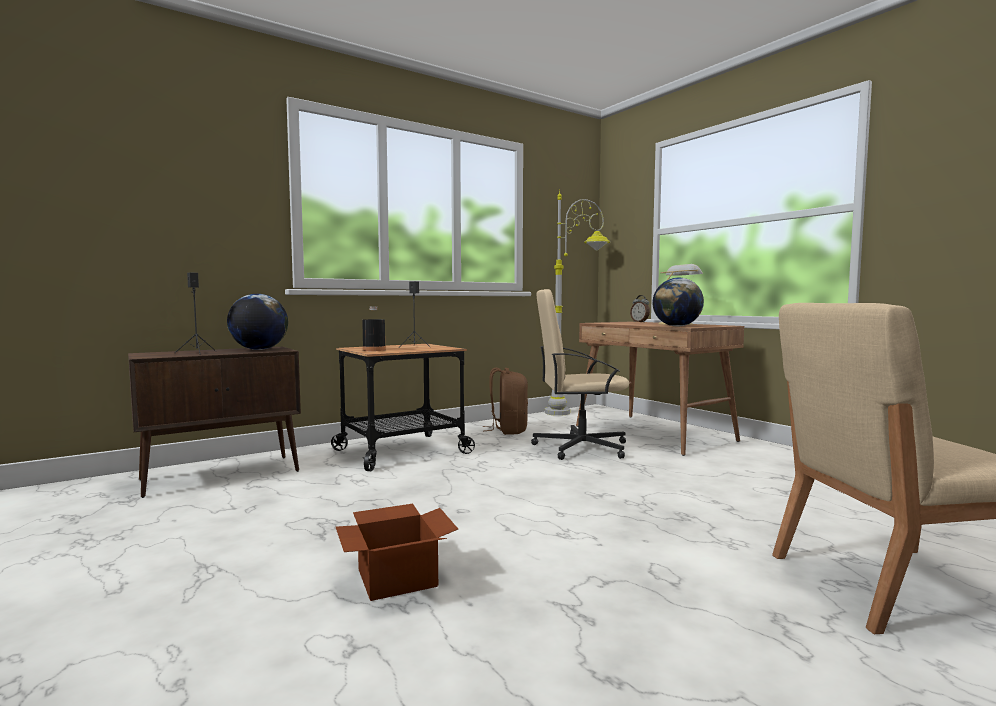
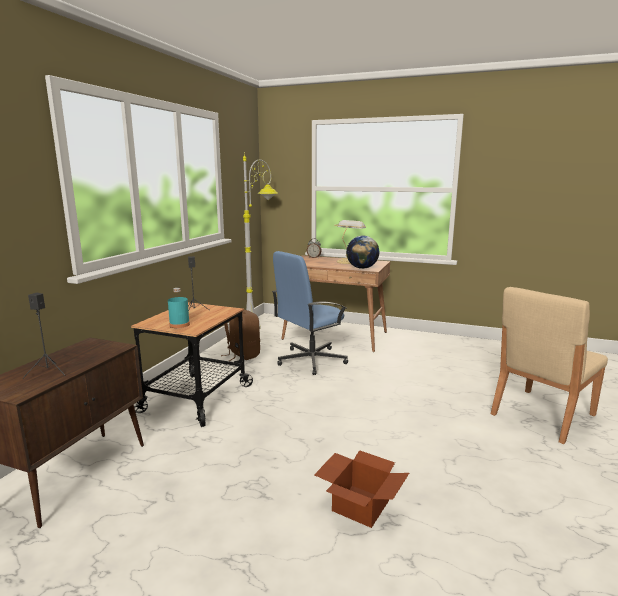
camera: 35 degrees left, 10 degrees up
globe [227,294,288,350] -> none
black bottle [362,306,386,351] -> turquoise bottle [168,288,190,328]
beige office chair [531,289,629,460] -> blue office chair [272,251,348,375]

